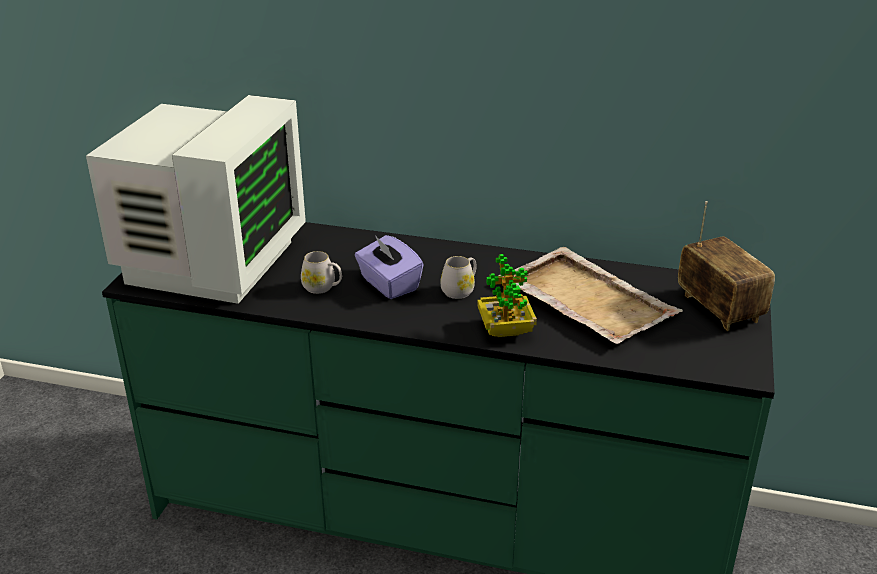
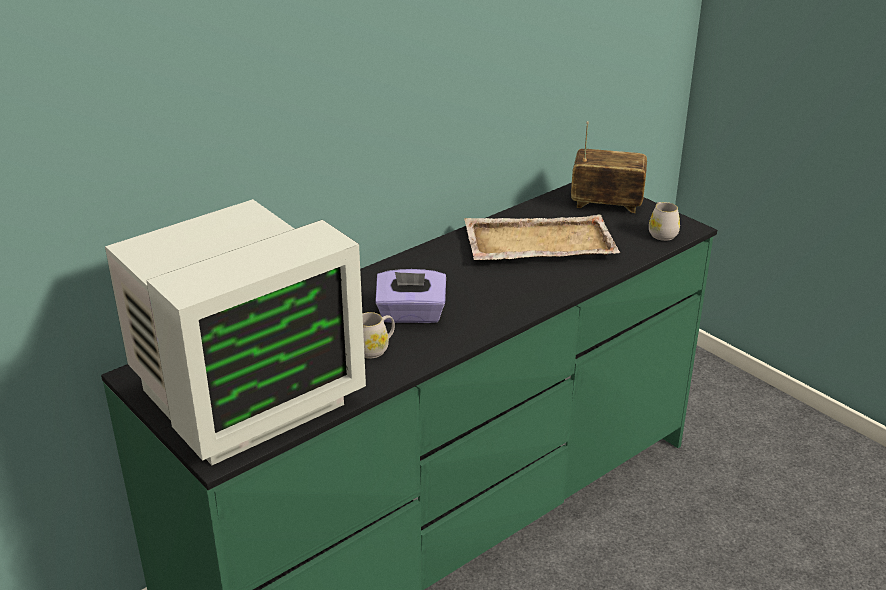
camera: 55 degrees left, 0 degrees up
monitor [86,95,306,304] -> monitor turned 90 degrees clockwise [105,199,366,465]
white mug [440,256,477,299] -> white mug moved to [649,202,680,241]
potted plant [477,254,537,337] -> none

